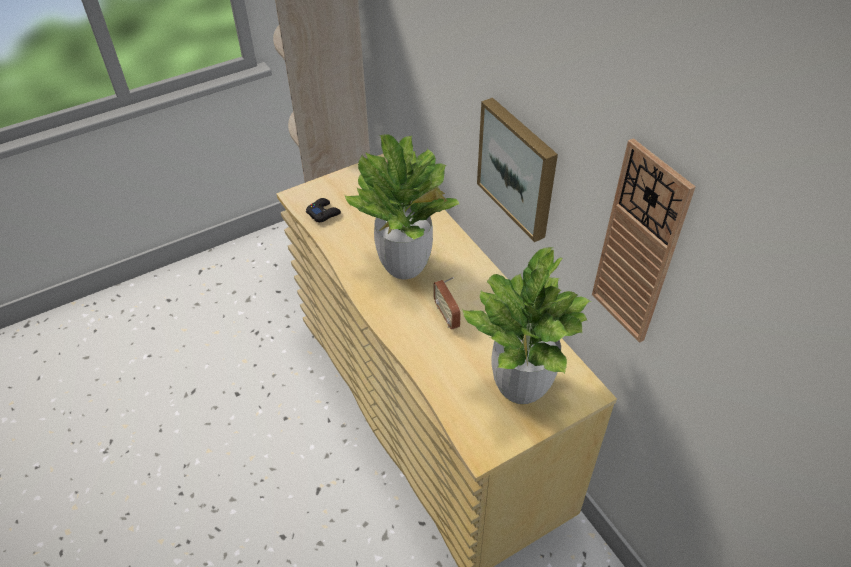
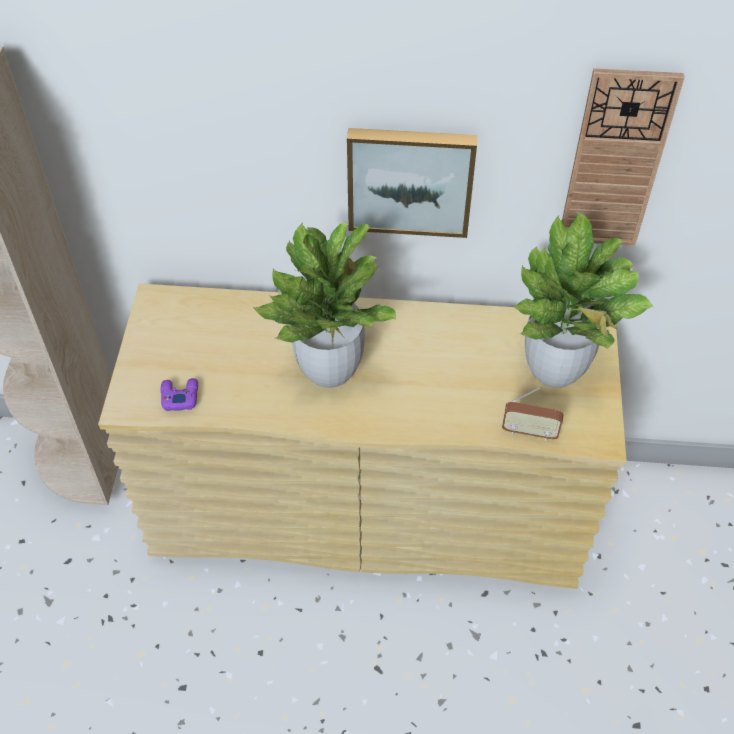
camera: 55 degrees left, 5 degrees up
black game controller [306,198,341,222] -> purple game controller [161,378,198,411]
radio [434,277,461,330] -> radio moved to [502,387,564,441]

